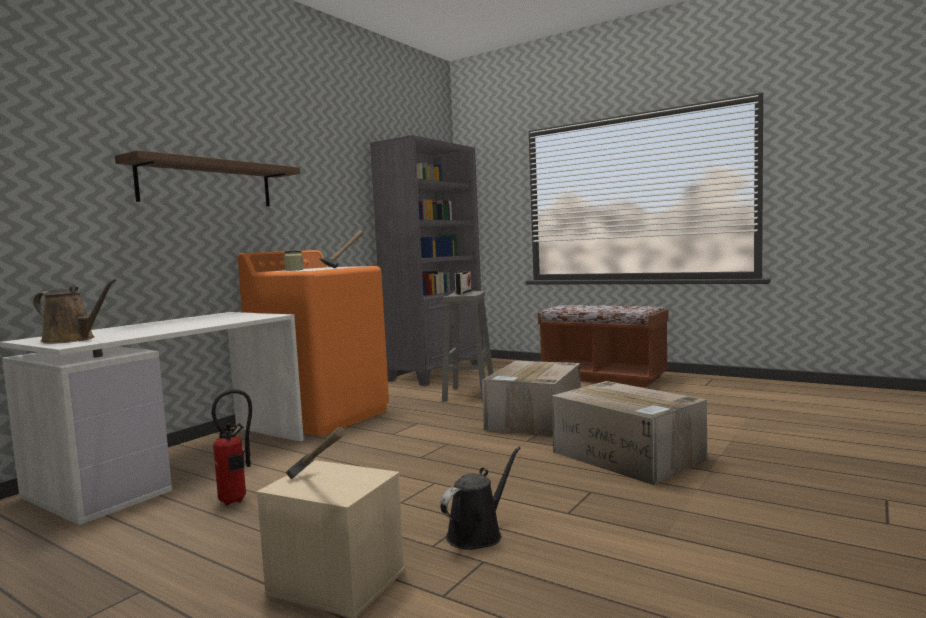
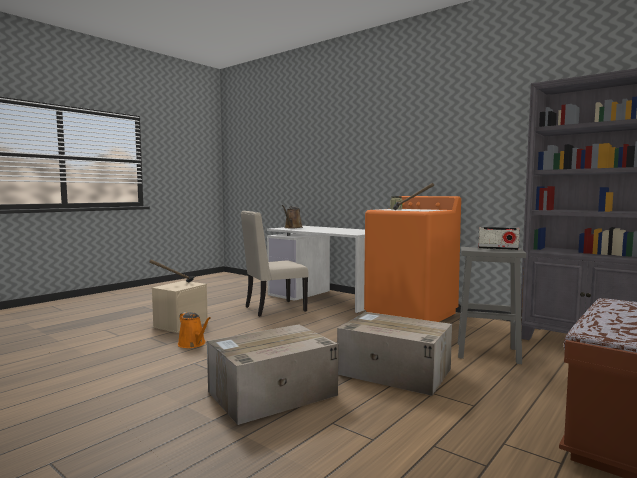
camera: 95 degrees right, 0 degrees up
shelf [115,150,300,206] -> none
fire extinguisher [212,390,252,505] -> beige chair [241,211,309,317]
black watering can [440,447,521,550] -> orange watering can [178,312,211,348]

